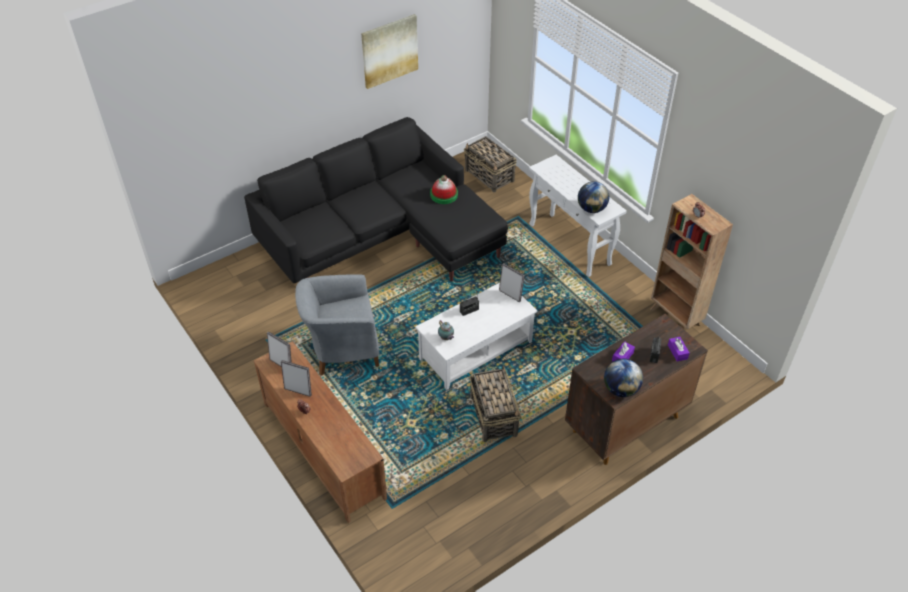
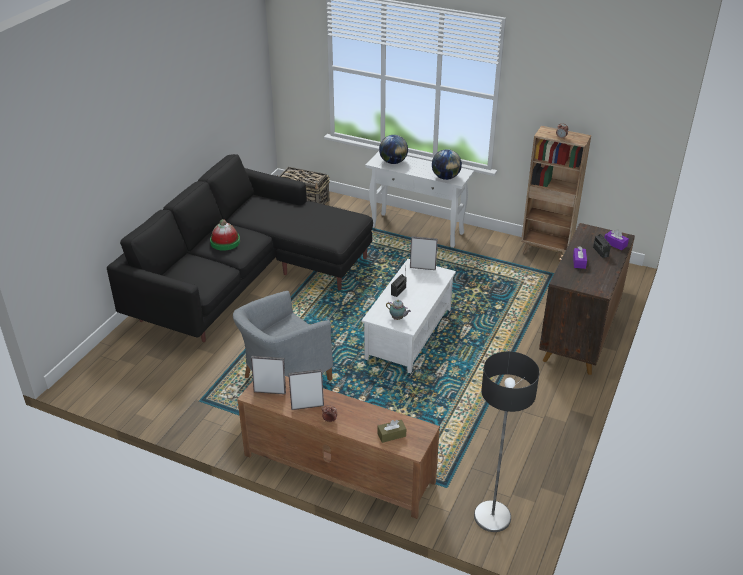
camera: 30 degrees left, 10 degrees down
picture [361,14,418,89] -> none
hat [430,175,458,204] -> hat moved to [210,219,240,251]
basket [470,365,522,442] -> none
globe [604,359,643,397] -> globe moved to [379,135,408,164]
none -> brown tissue box [377,420,406,443]
none -> floor lamp [474,351,540,532]

